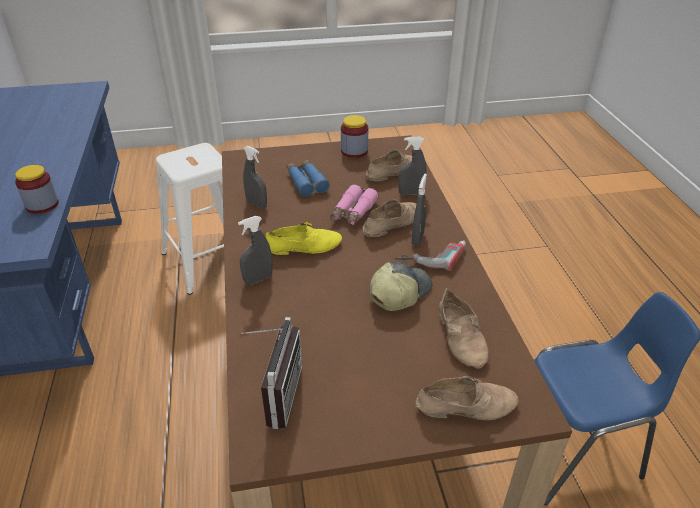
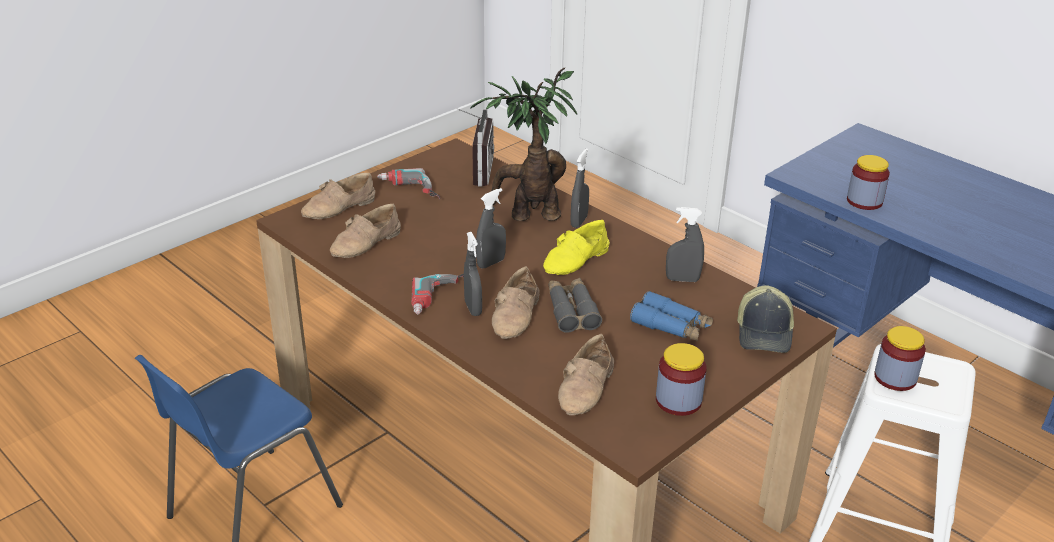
camera: 145 degrees right, 5 degrees down
radio [241,317,302,429] -> radio turned 150 degrees counterclockwise [457,108,494,187]
pink binoculars [330,184,379,226] -> grey binoculars [548,278,602,333]
cap [370,262,433,311] -> cap moved to [737,285,794,353]
grey spray bottle [398,137,427,195] -> grey spray bottle moved to [476,188,506,268]
beige shoe [439,288,488,369] -> beige shoe turned 90 degrees counterclockwise [330,204,401,258]
none -> power drill [377,168,440,199]
none -> potted plant [470,67,577,221]
none -> jar [874,326,926,391]

